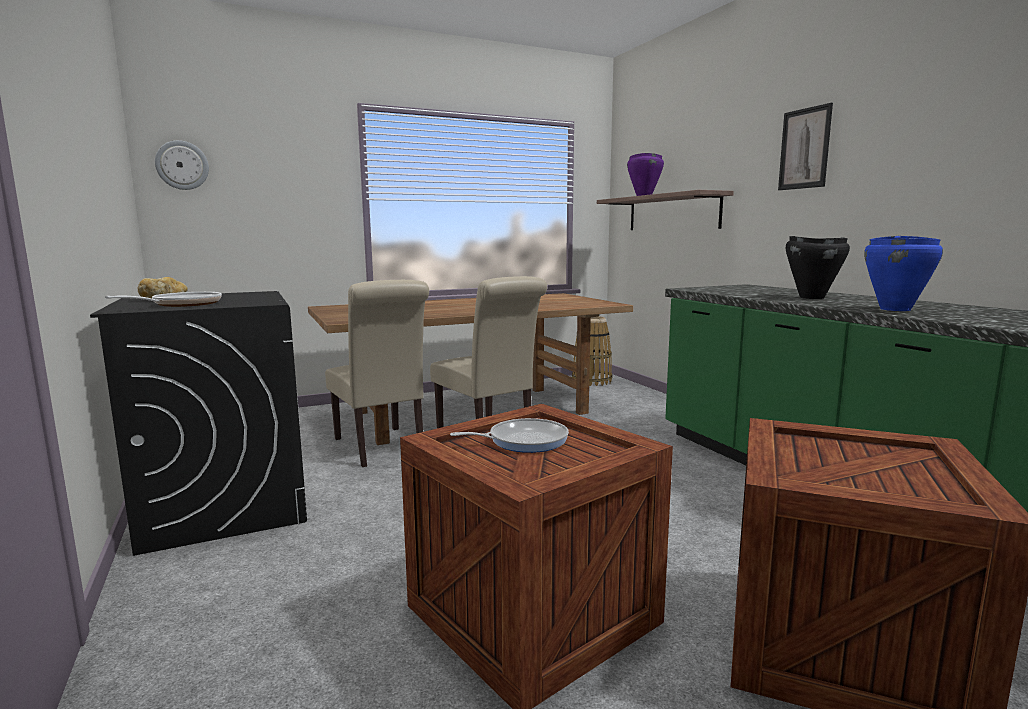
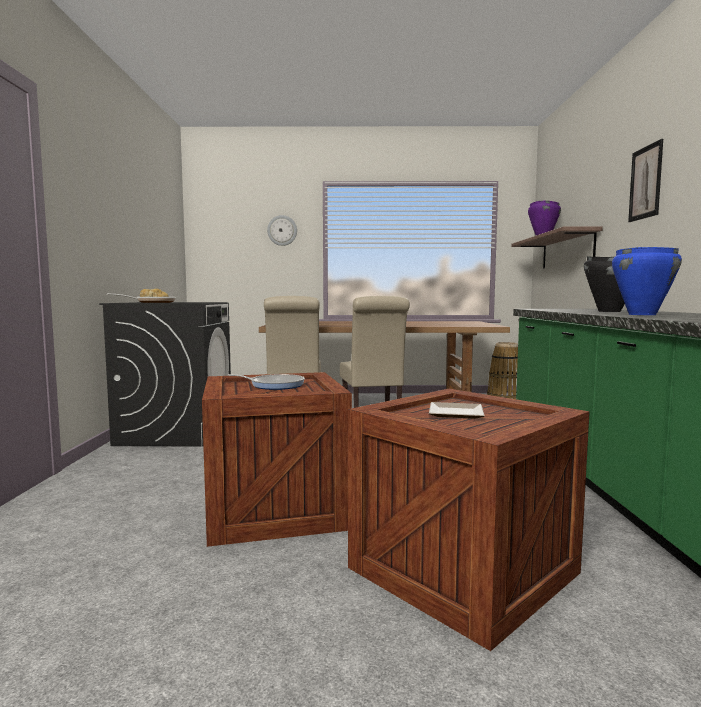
camera: 25 degrees right, 5 degrees down
wall clock [155,140,209,190] -> wall clock moved to [267,215,297,246]
none -> plate [429,402,484,419]

